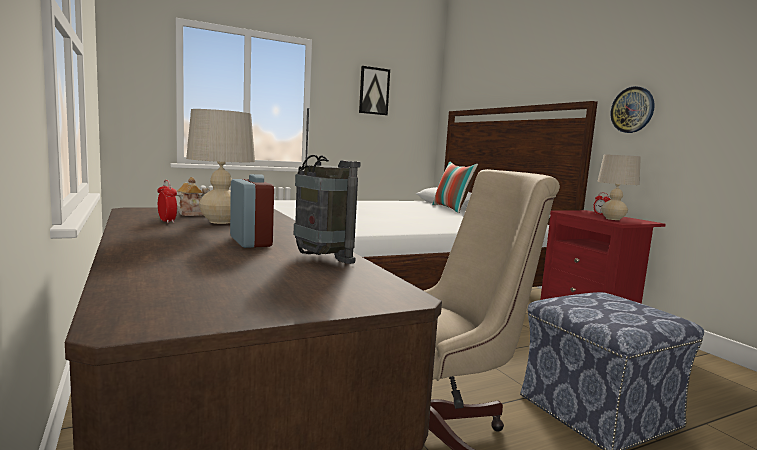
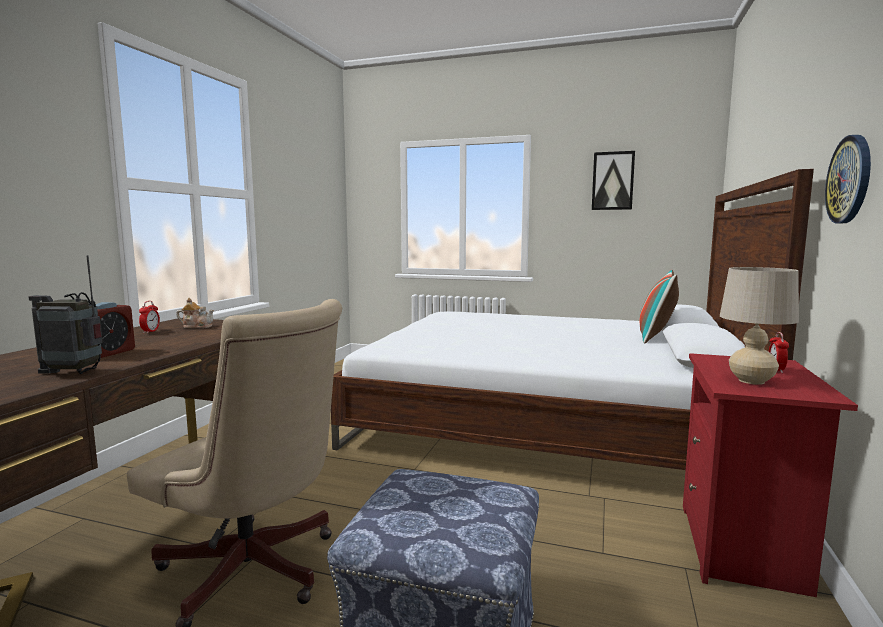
camera: 45 degrees right, 0 degrees up
beige table lamp [186,109,255,224] -> none
radio [294,108,361,264] -> radio turned 90 degrees clockwise [28,255,103,374]

